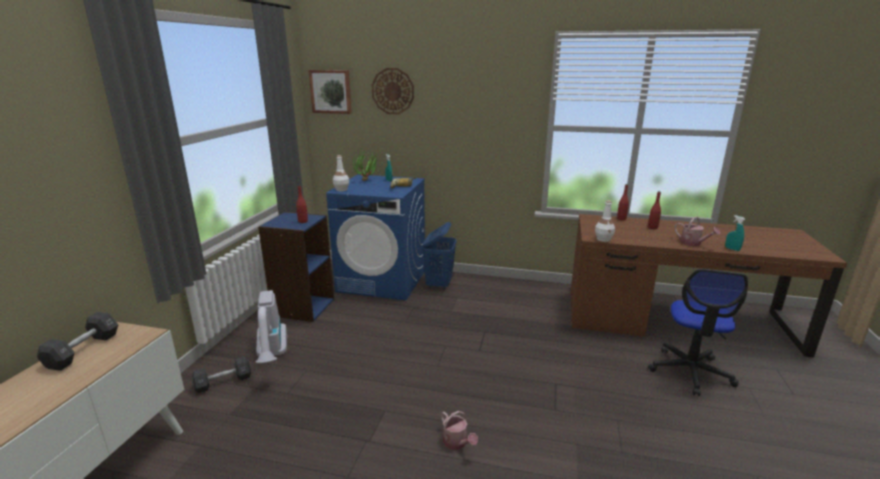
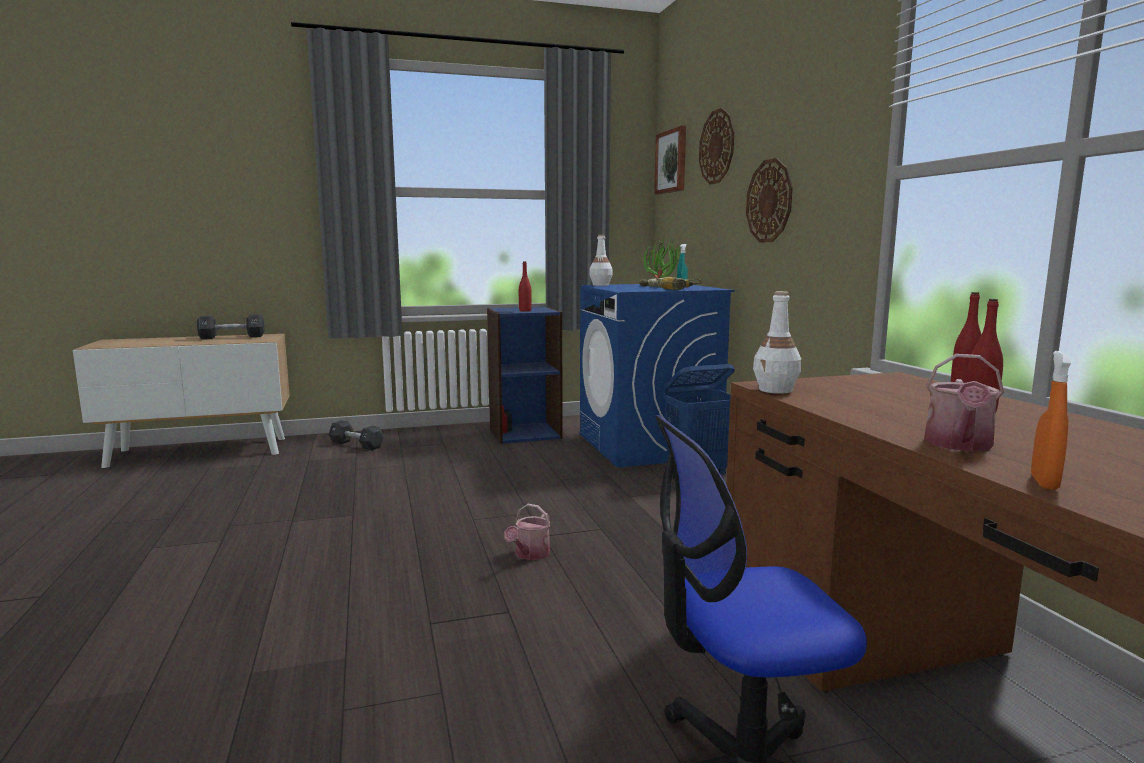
camera: 60 degrees right, 10 degrees down
vacuum cleaner [255,290,287,363] -> none
watering can [441,411,478,450] -> watering can moved to [504,504,550,560]
turquoise spray bottle [725,215,745,251] -> orange spray bottle [1031,351,1071,490]
none -> wall clock [746,158,793,242]

